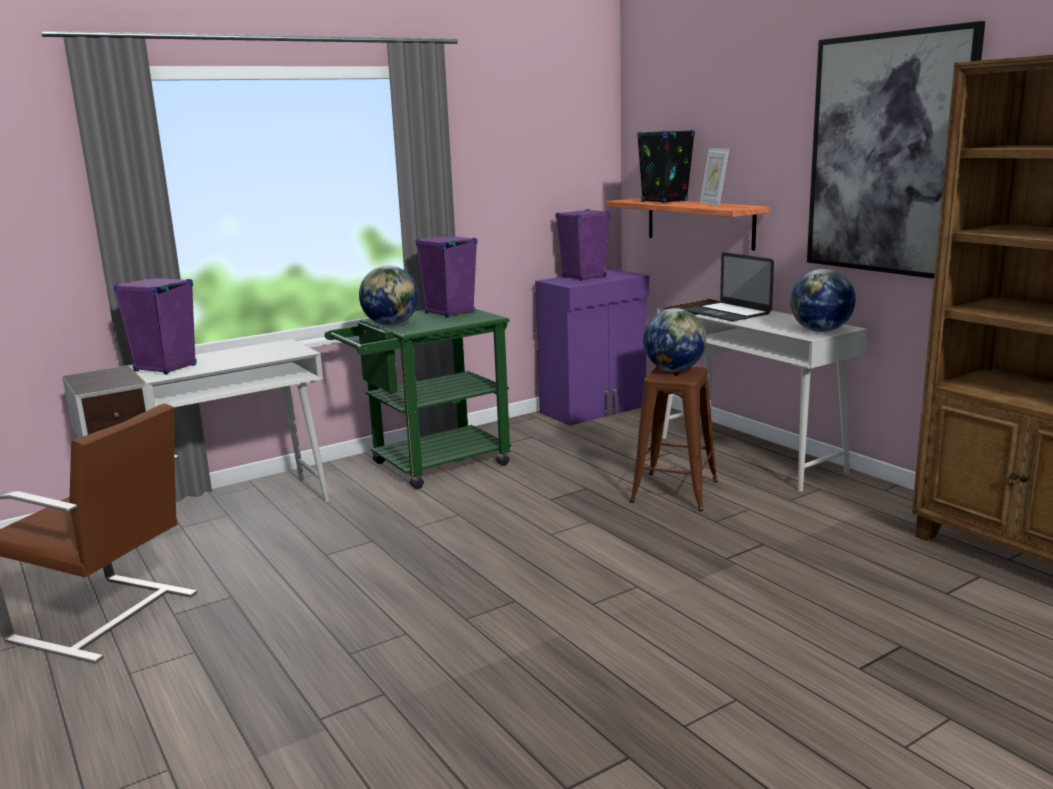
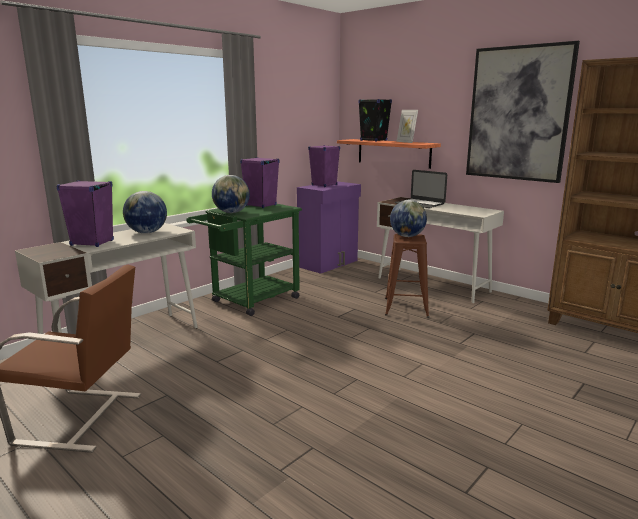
camera: 15 degrees left, 0 degrees up
globe [790,269,856,332] -> globe moved to [123,191,167,234]

